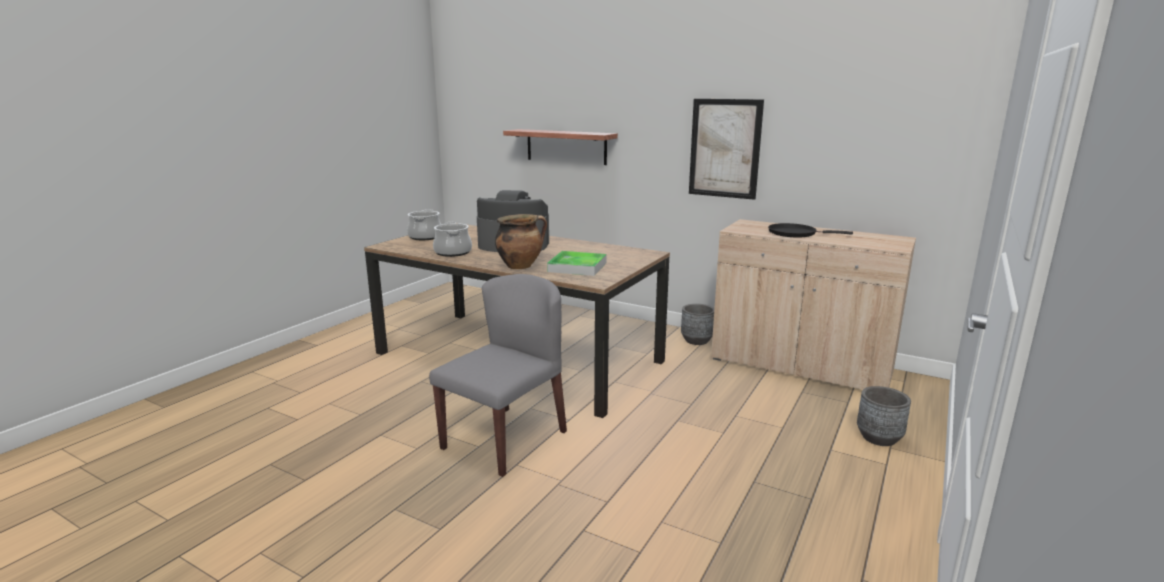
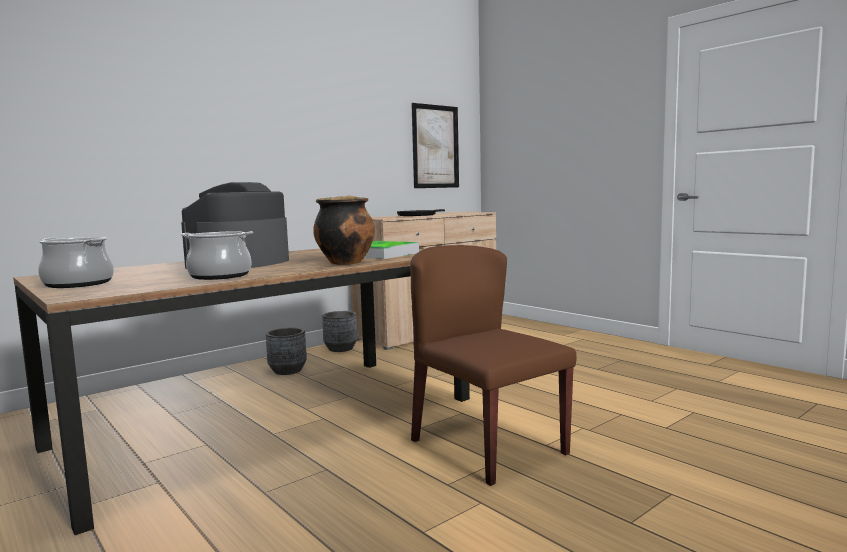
camera: 70 degrees left, 10 degrees down
grey chair [429,274,567,477] -> brown chair [410,245,577,486]
shelf [503,129,618,165] -> none
picture [689,99,764,200] -> picture moved to [411,103,459,188]
grey planter [857,386,911,446] -> grey planter moved to [266,327,307,375]

